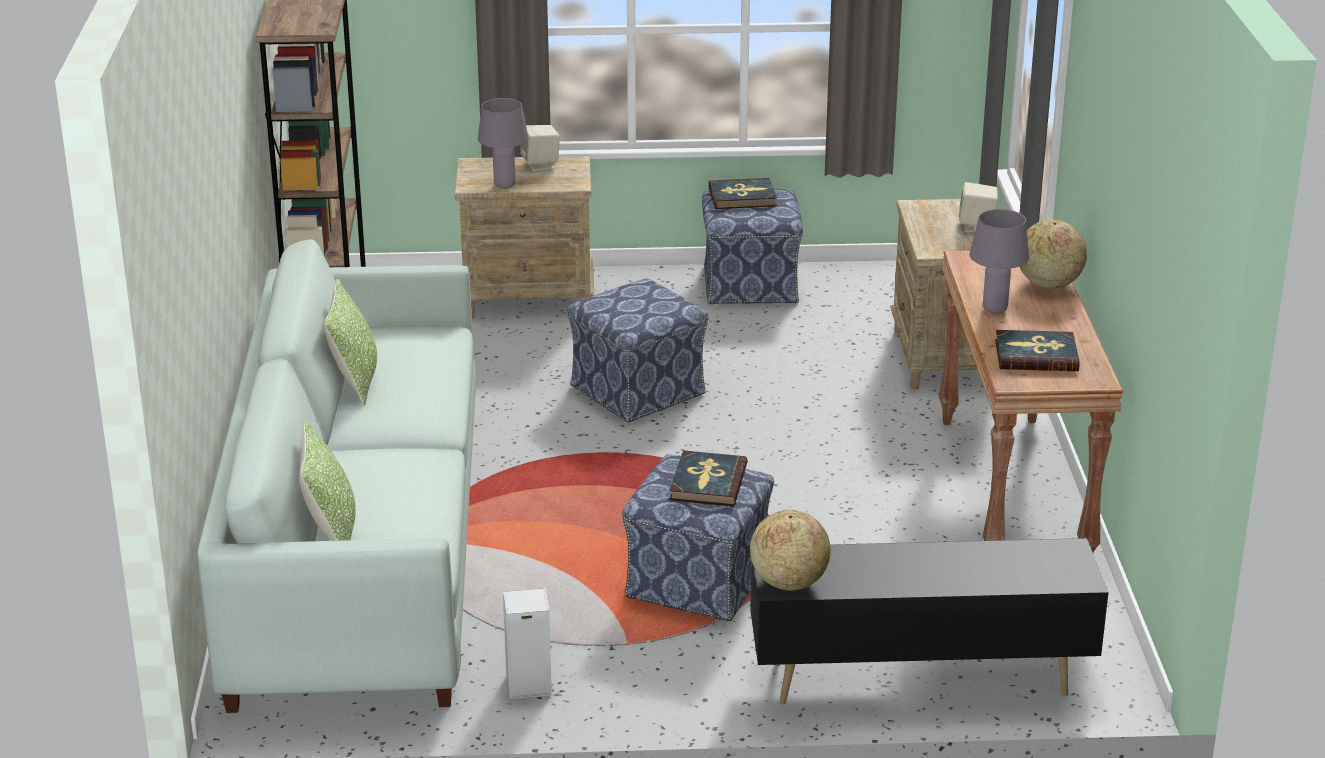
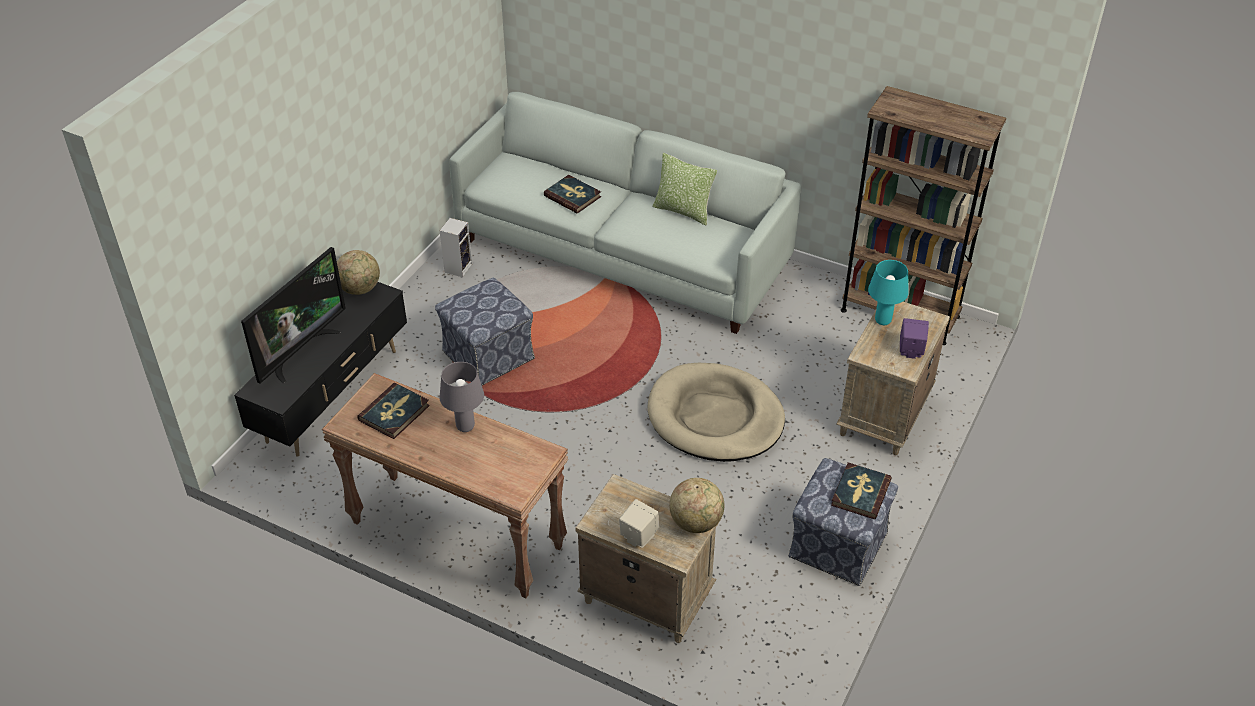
camera: 120 degrees right, 15 degrees up
pillow [299,419,356,541] -> none
grey table lamp [478,98,529,189] -> turquoise table lamp [868,260,909,325]
beige speaker [520,125,560,172] -> purple speaker [900,318,929,359]
ottoman [567,279,709,423] -> beige dog bed [648,363,785,462]
book [669,450,748,506] -> book moved to [544,175,601,214]
globe [1020,220,1087,288] -> globe moved to [669,478,724,533]
none -> television [241,247,346,384]

